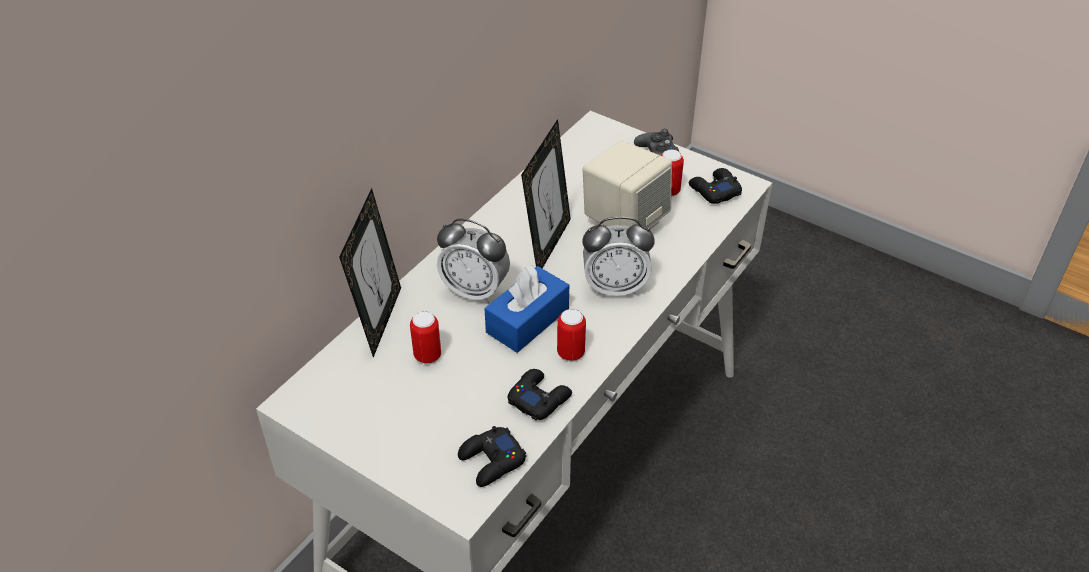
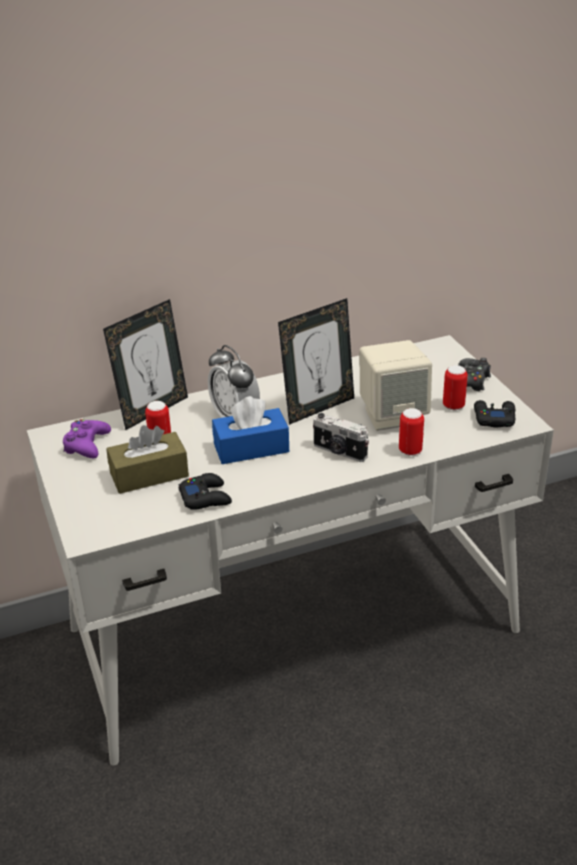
camera: 35 degrees right, 10 degrees down
black game controller [458,426,526,487] -> none
can [557,309,586,361] -> can moved to [399,408,424,456]
alarm clock [582,217,655,296] -> camera [313,413,369,462]
none -> purple game controller [63,419,111,458]
none -> brown tissue box [106,425,189,494]

